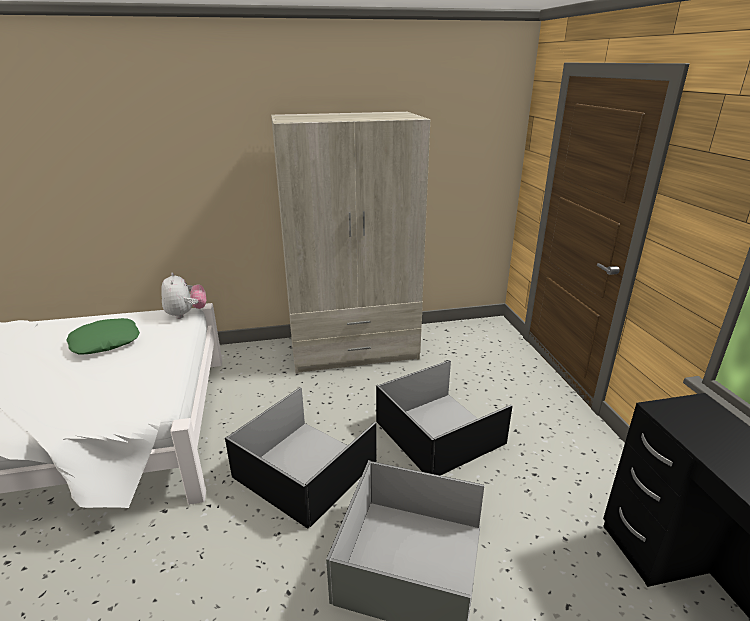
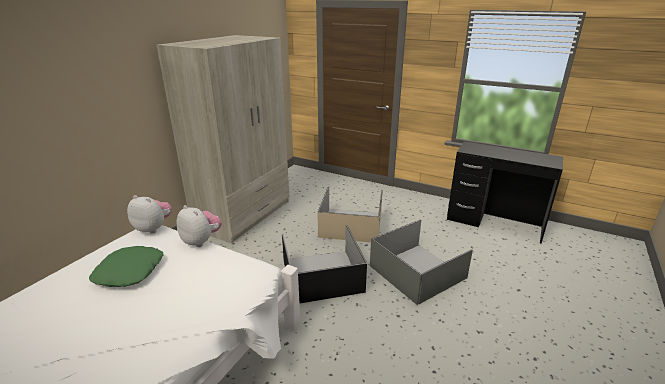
camera: 50 degrees left, 0 degrees up
black storage box [376,360,513,476] -> beige storage box [317,186,383,243]
none -> plush toy [176,205,222,247]

